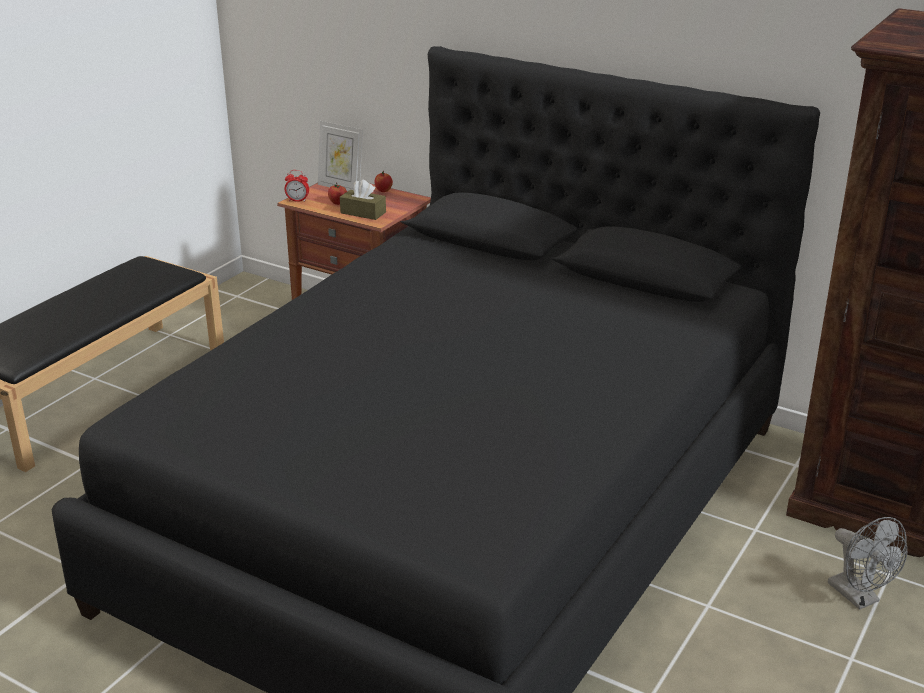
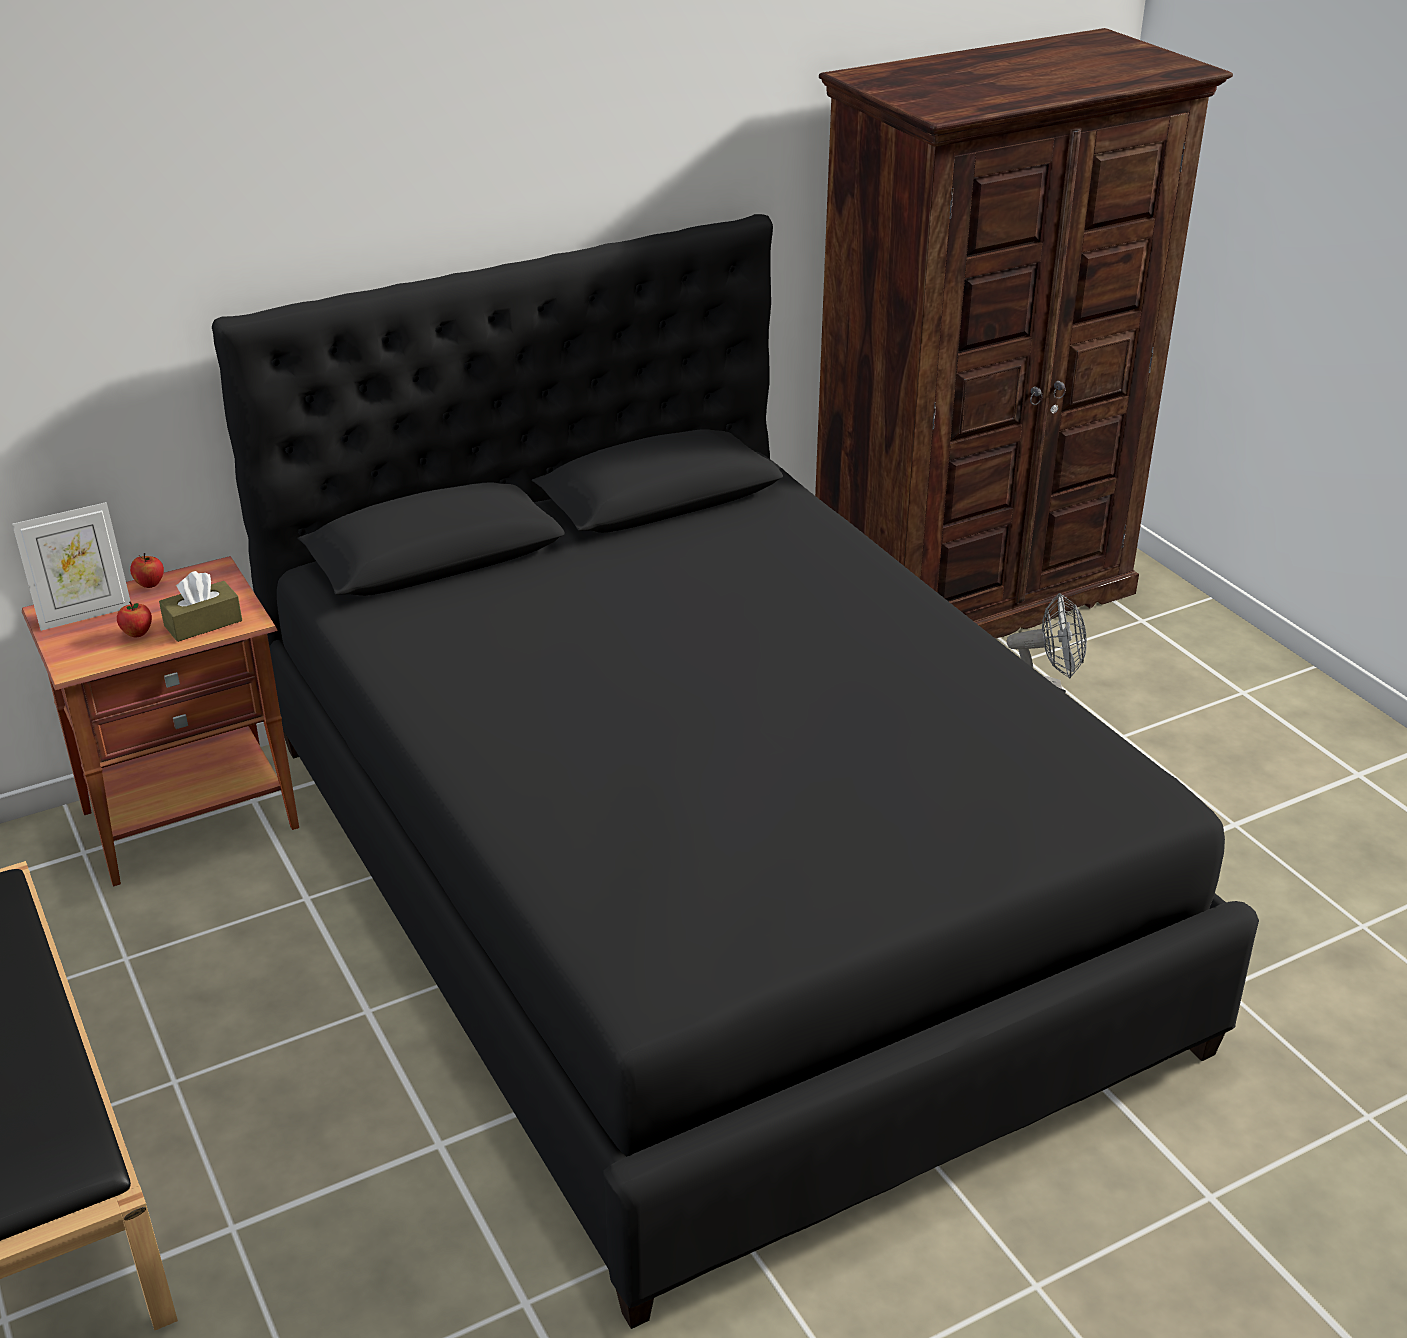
camera: 60 degrees left, 5 degrees up
alarm clock [285,170,309,202] -> none

